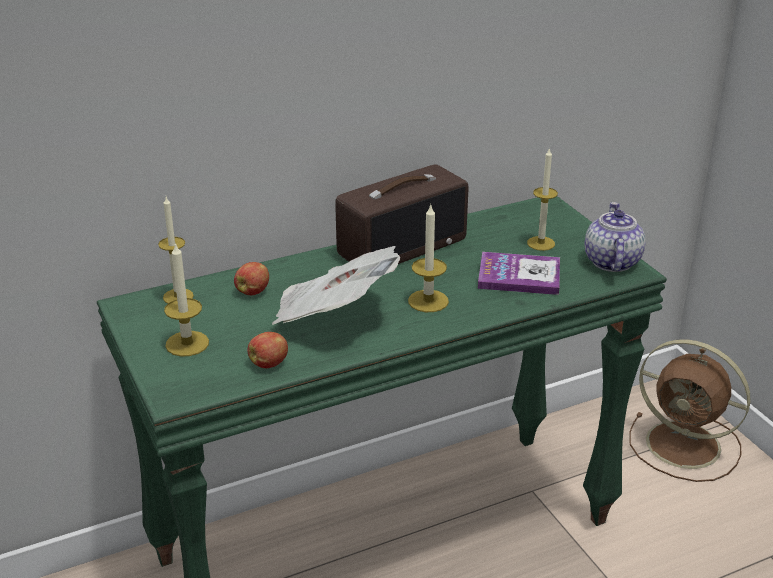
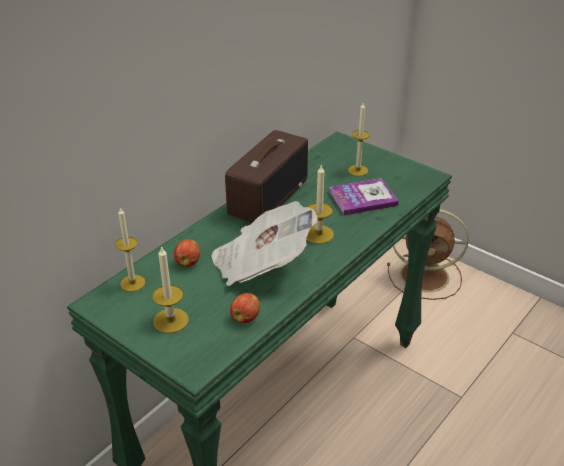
camera: 25 degrees left, 5 degrees up
teapot [585,202,646,272] -> none

